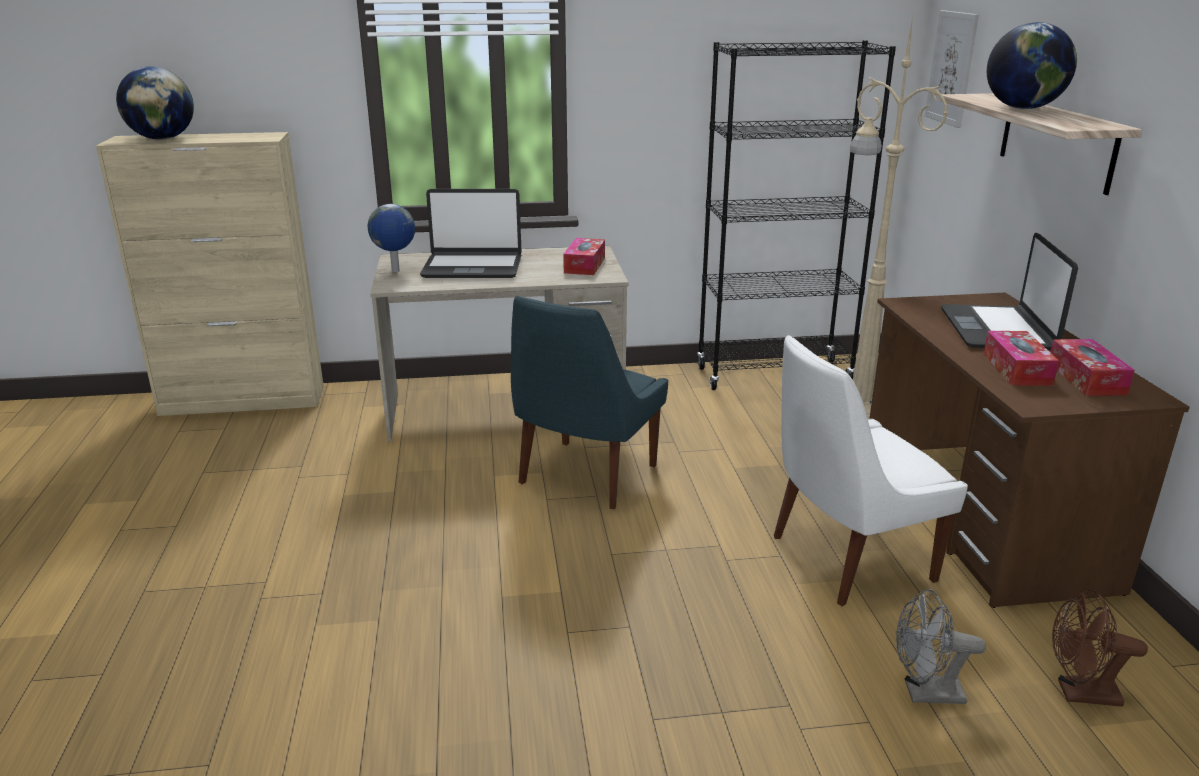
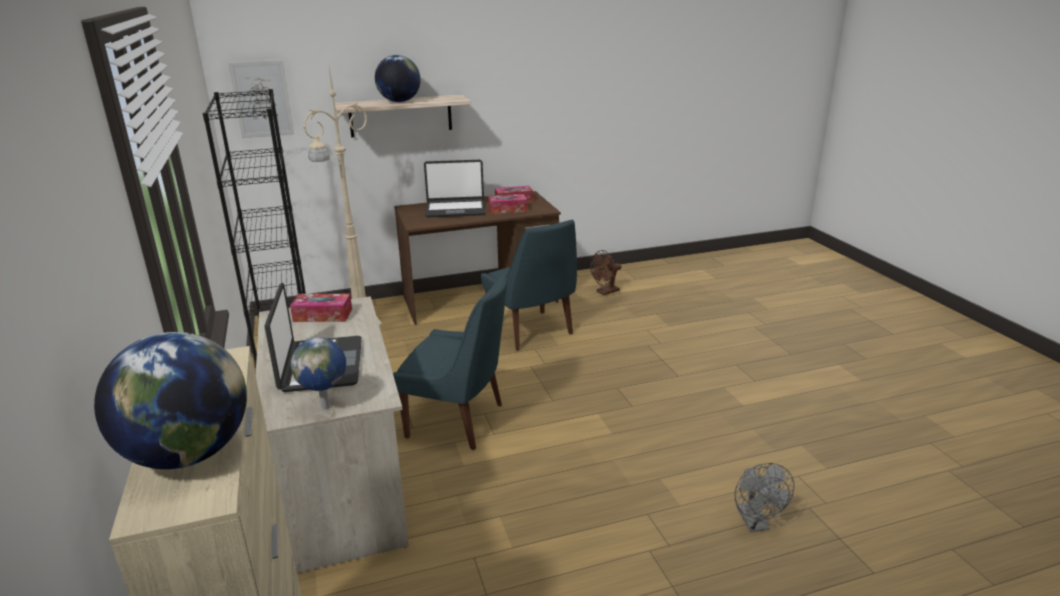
camera: 100 degrees left, 0 degrees up
white chair [774,335,968,606] -> blue chair [481,219,577,351]
grey fan [896,589,986,704] -> grey fan moved to [735,463,794,532]
brown fan [1052,589,1148,707] -> brown fan turned 60 degrees clockwise [590,250,622,295]

